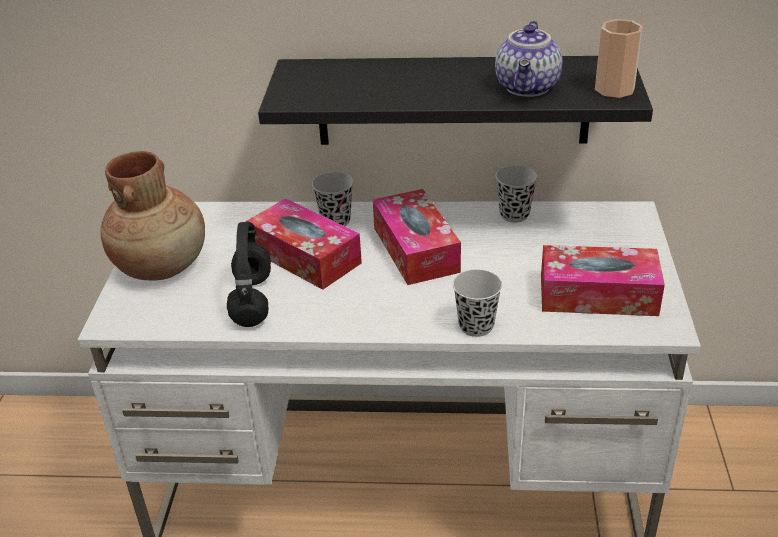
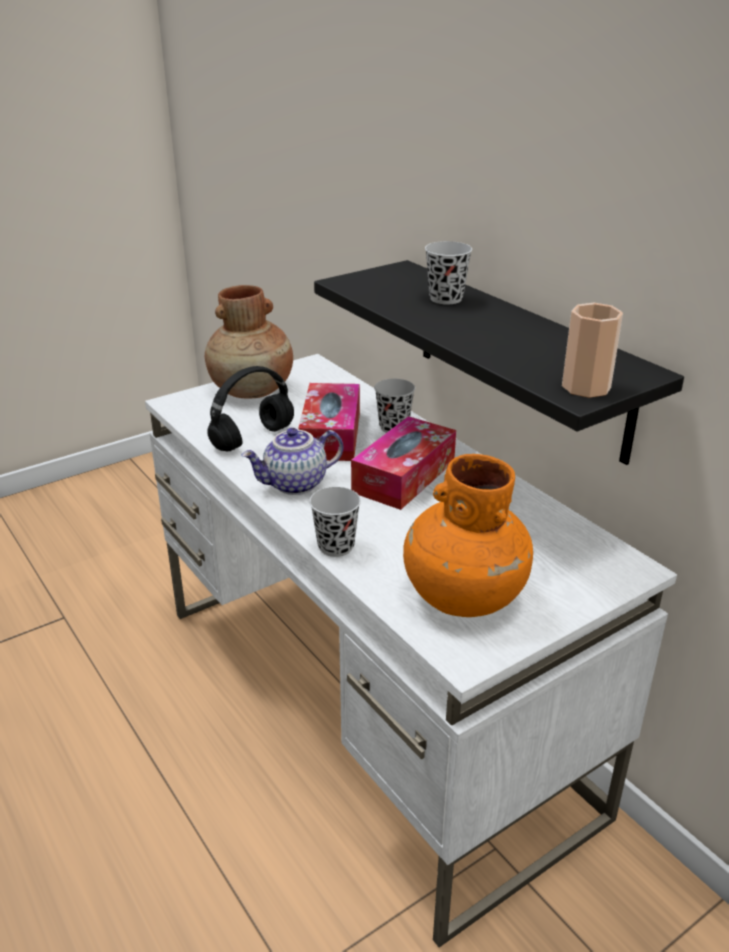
camera: 50 degrees right, 5 degrees down
teapot [495,21,563,97] -> teapot moved to [241,428,343,495]
black cup [495,165,538,223] -> black cup moved to [425,241,472,305]
tissue box [541,245,665,316] -> orange vase [403,454,533,617]

